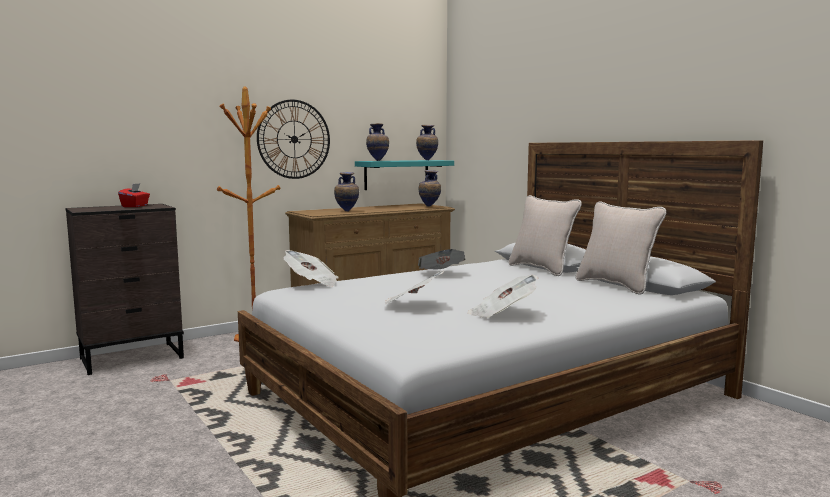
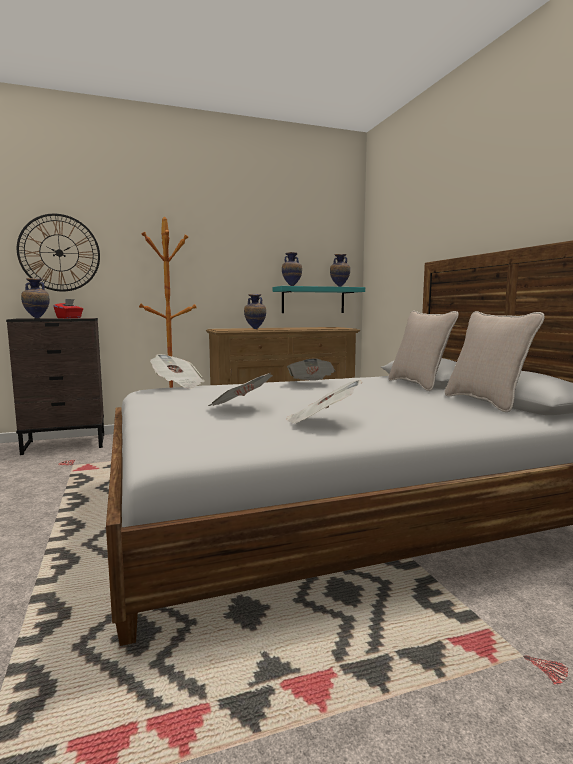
camera: 15 degrees right, 0 degrees up
wall clock [257,100,330,179] -> wall clock moved to [17,214,100,292]
vase [419,170,441,207] -> vase moved to [21,278,50,319]

